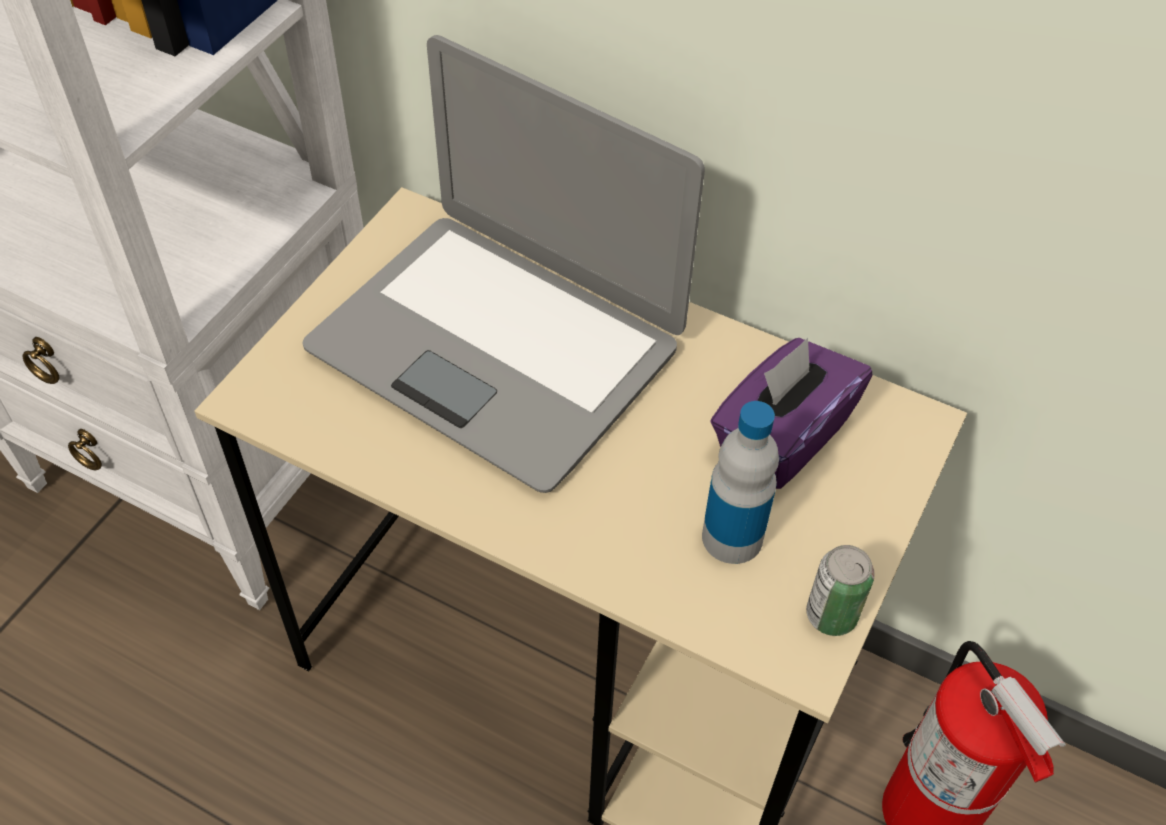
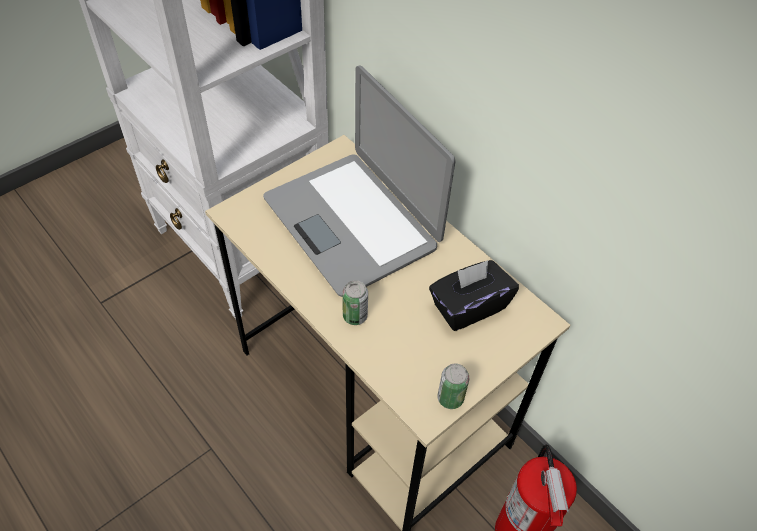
camera: 20 degrees right, 0 degrees up
bottle [702,401,779,564] -> none
purple tissue box [710,338,873,489] -> black tissue box [429,260,519,331]
none -> can [342,280,368,325]

